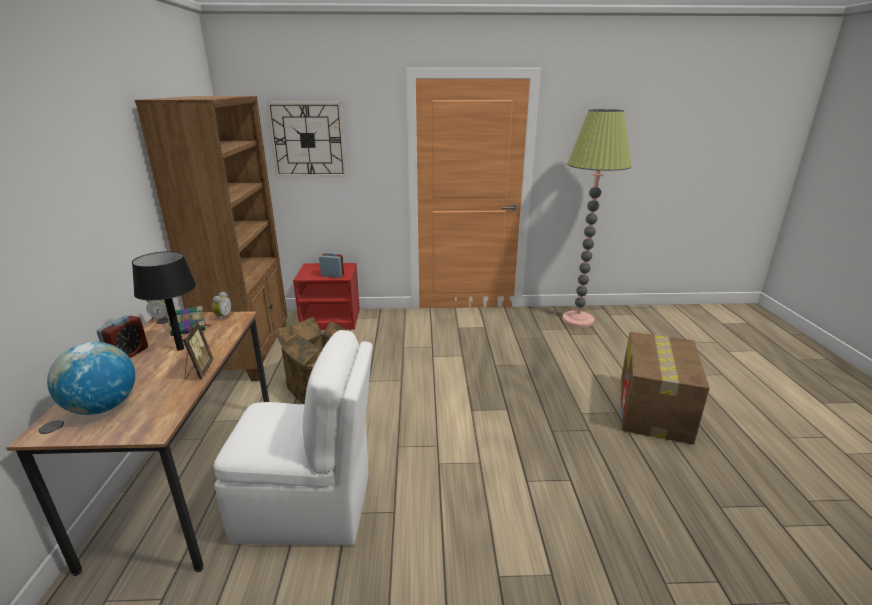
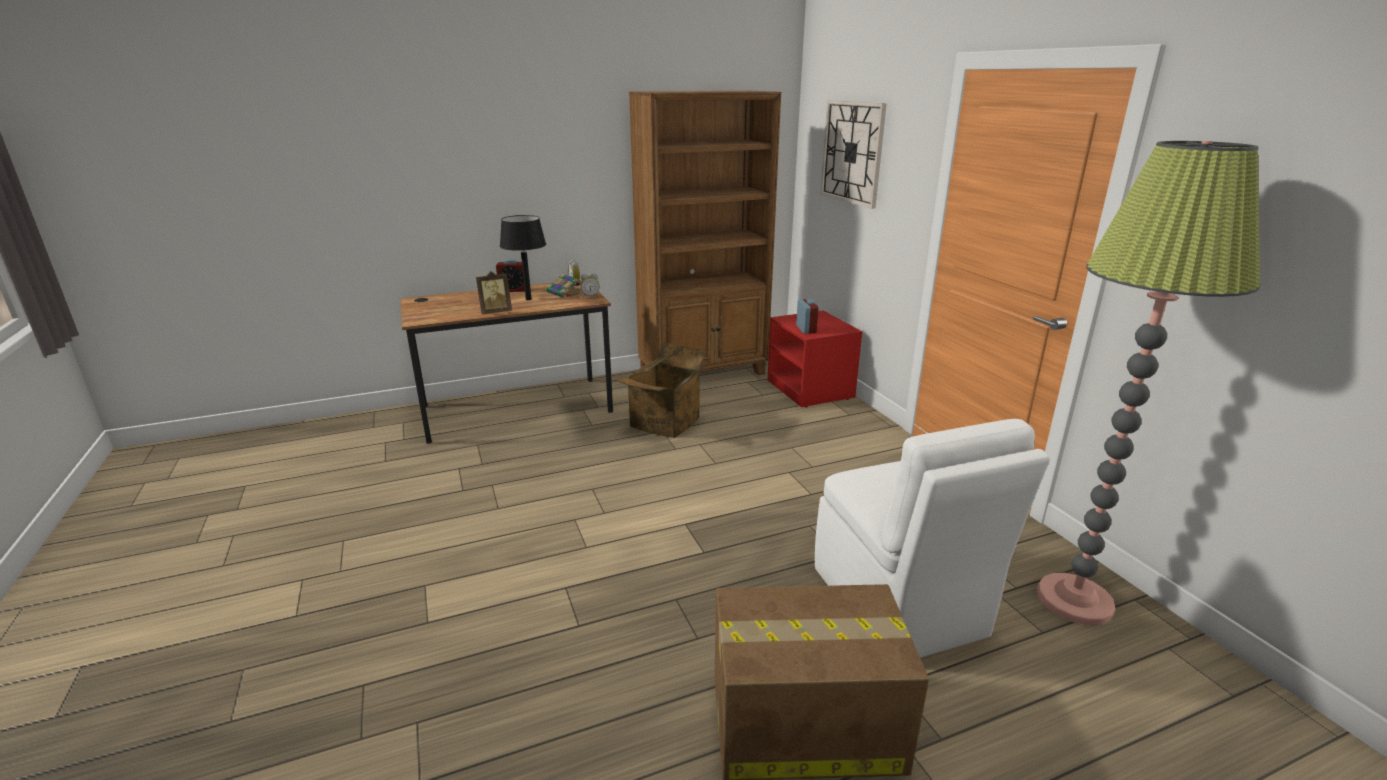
camera: 70 degrees right, 0 degrees up
globe [47,342,135,415] -> none
white chair [214,330,373,545] -> white chair moved to [815,419,1050,658]

